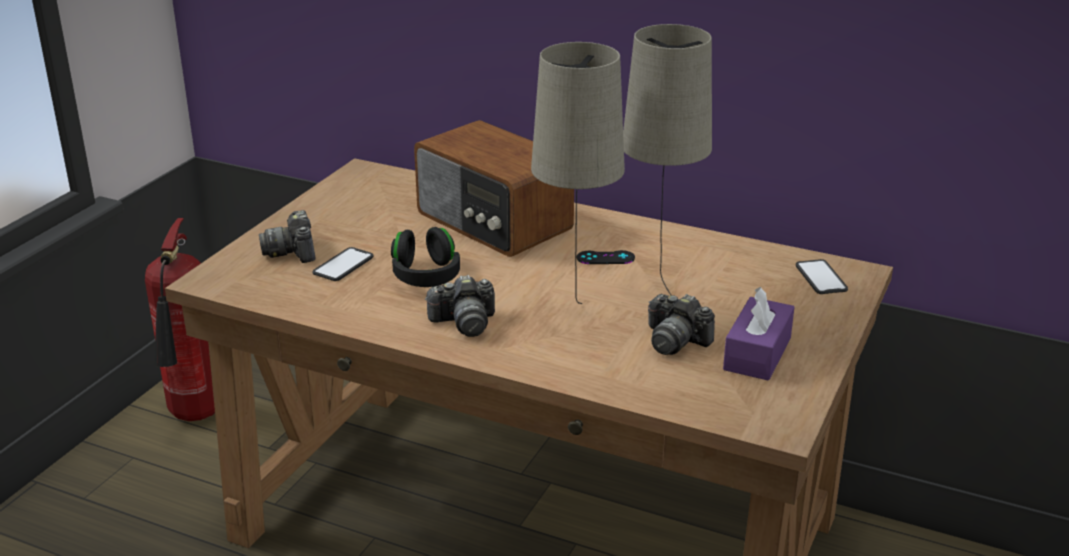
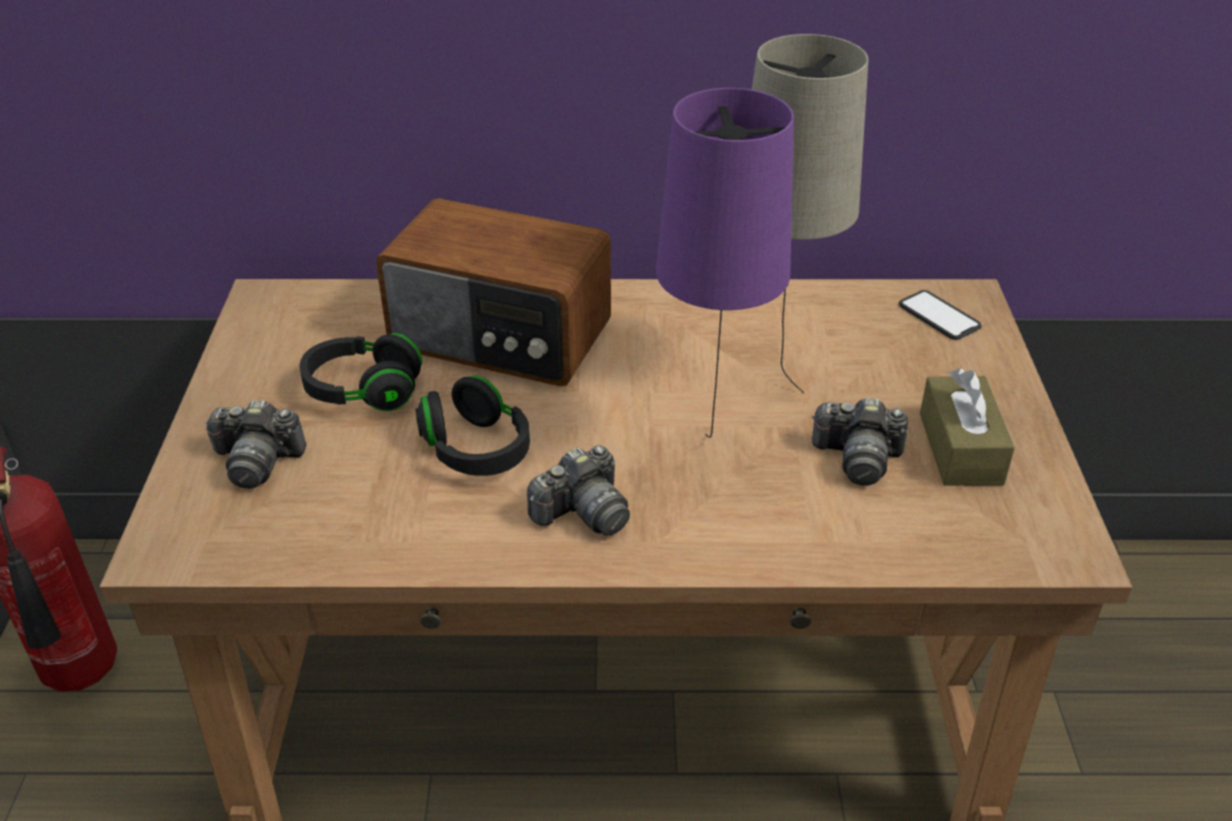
camera: 25 degrees left, 10 degrees up
camera [259,210,315,263] -> camera turned 45 degrees counterclockwise [205,400,306,489]
phone [312,247,374,281] -> none
beige table lamp [531,42,625,304] -> purple table lamp [656,88,794,438]
black game controller [577,250,635,264] -> none
purple tissue box [723,287,794,381] -> brown tissue box [920,369,1015,486]
none -> black headphones [299,333,422,411]

